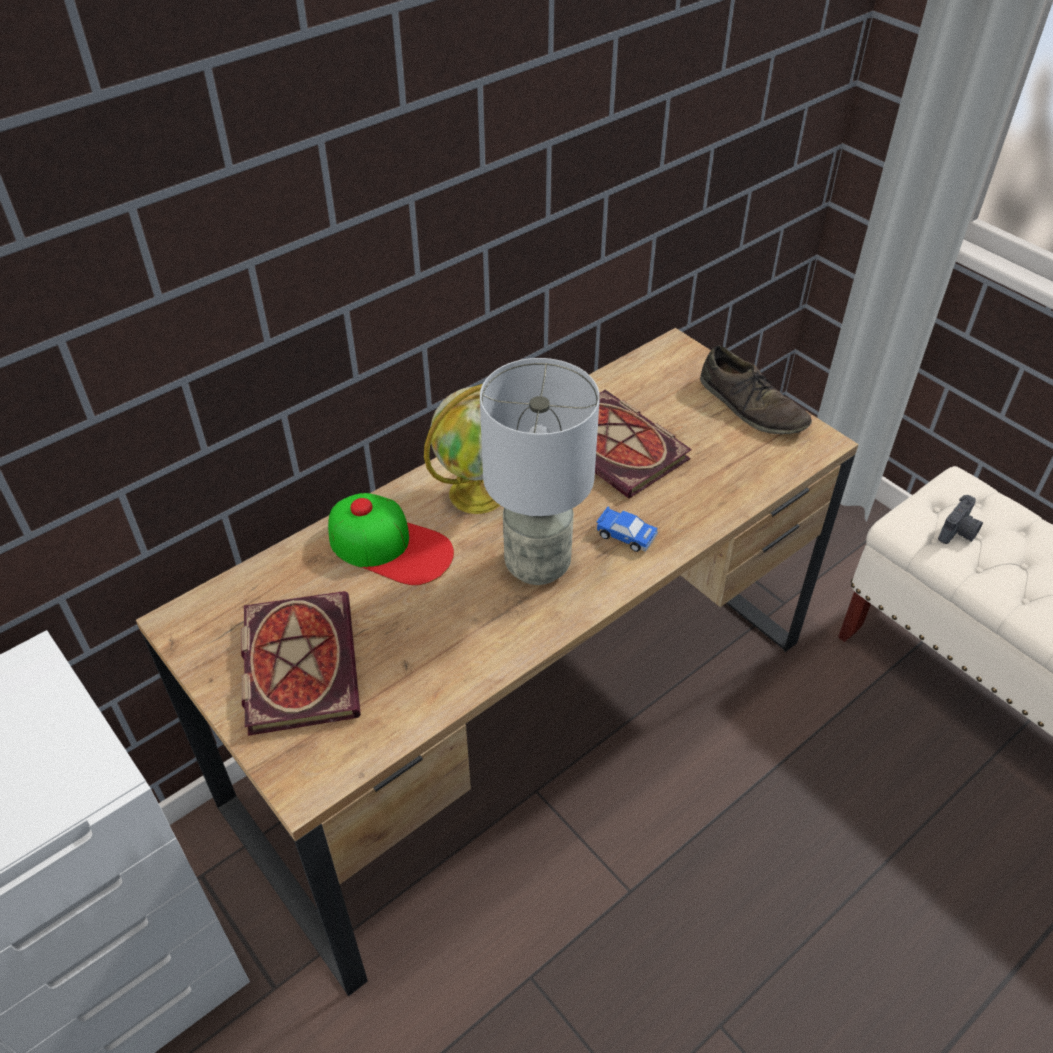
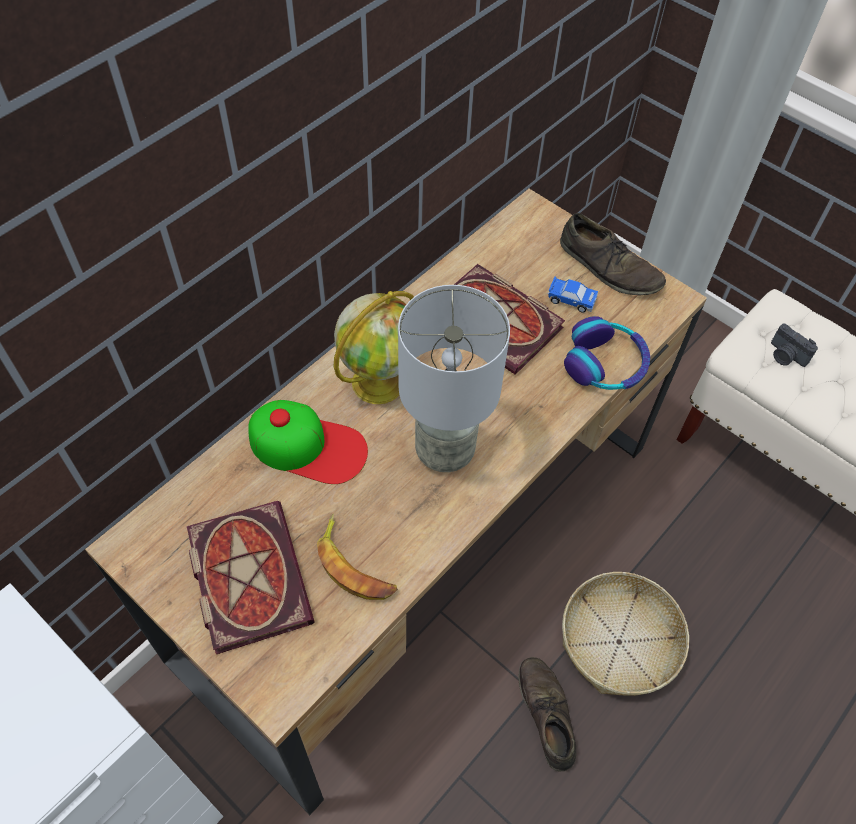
camera: 10 degrees left, 10 degrees up
toy car [596,507,658,552] -> toy car moved to [547,277,598,312]
camera [938,495,983,544] -> camera turned 105 degrees clockwise [771,324,818,367]
none -> banana [317,514,398,600]
none -> brown shoe [518,657,576,772]
none -> basket [562,572,689,696]
none -> headphones [564,316,650,390]

